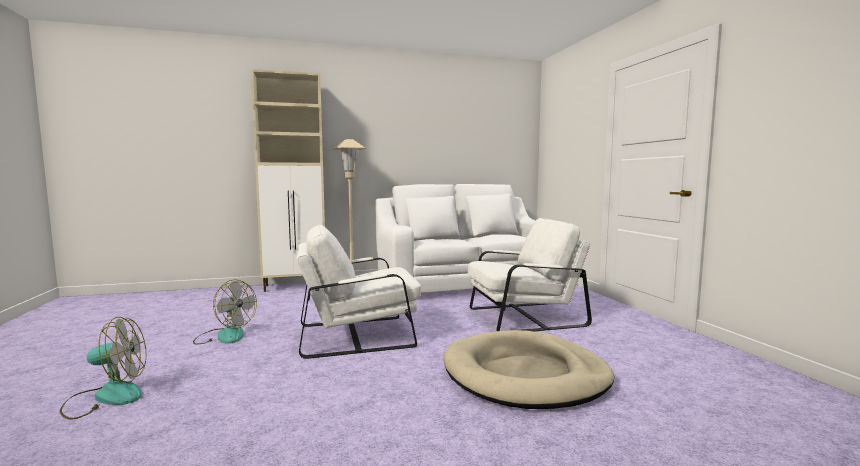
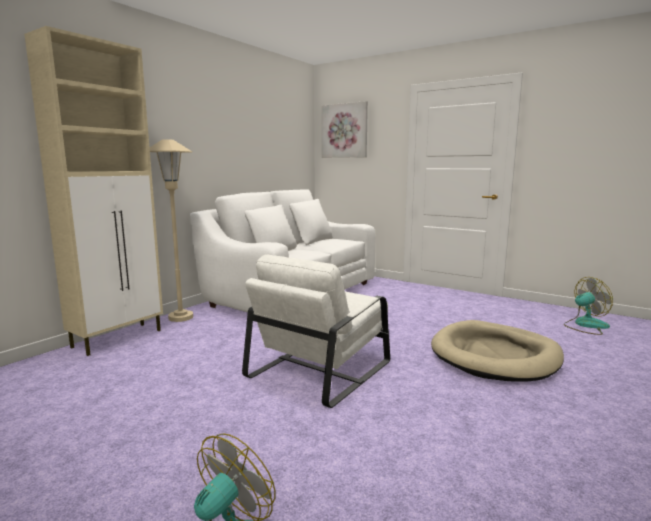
camera: 40 degrees left, 5 degrees up
fan [193,279,257,344] -> fan moved to [564,277,613,335]
white armchair [468,218,592,331] -> none
none -> picture [322,101,368,158]

